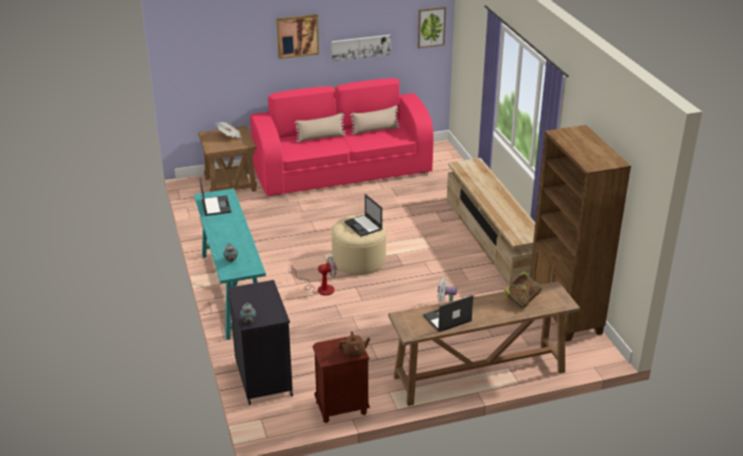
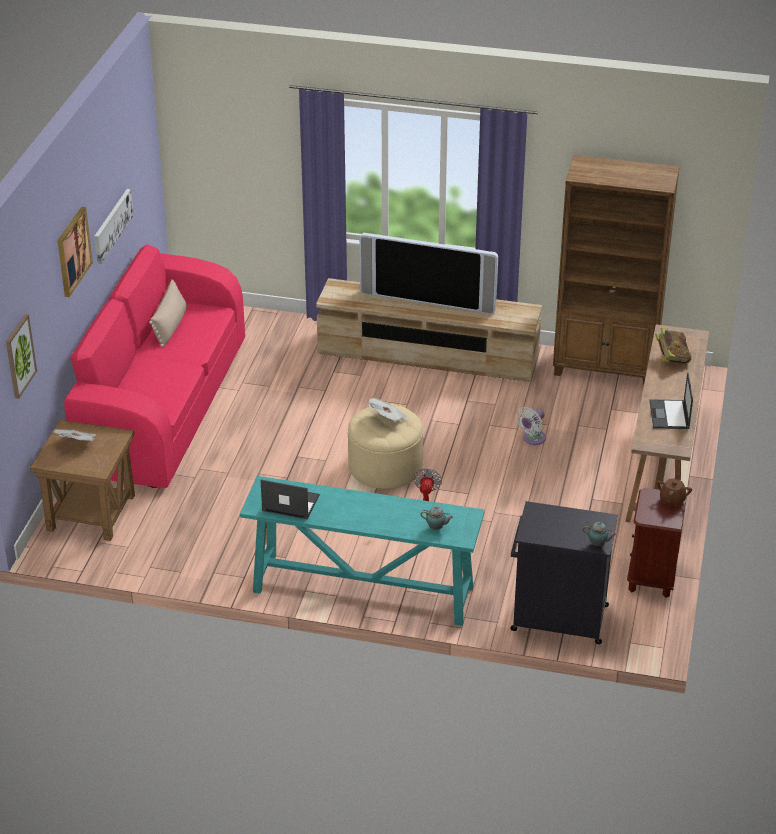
camera: 60 degrees left, 5 degrees up
beige pillow [295,113,346,142] -> none
laptop [344,194,382,237] -> newspaper [368,398,409,421]
picture [418,7,446,48] -> picture moved to [6,314,37,399]
none -> television [359,233,498,314]

